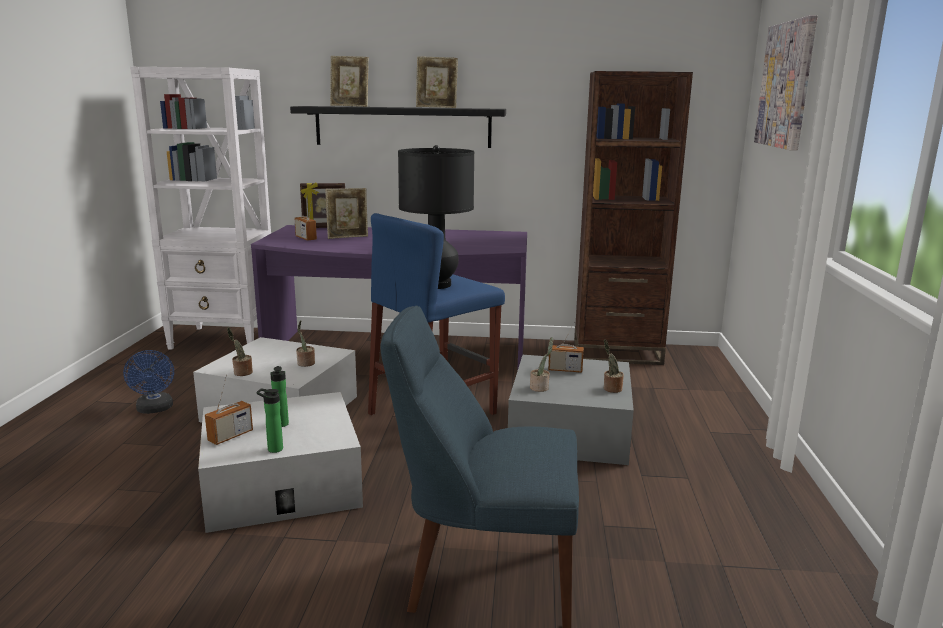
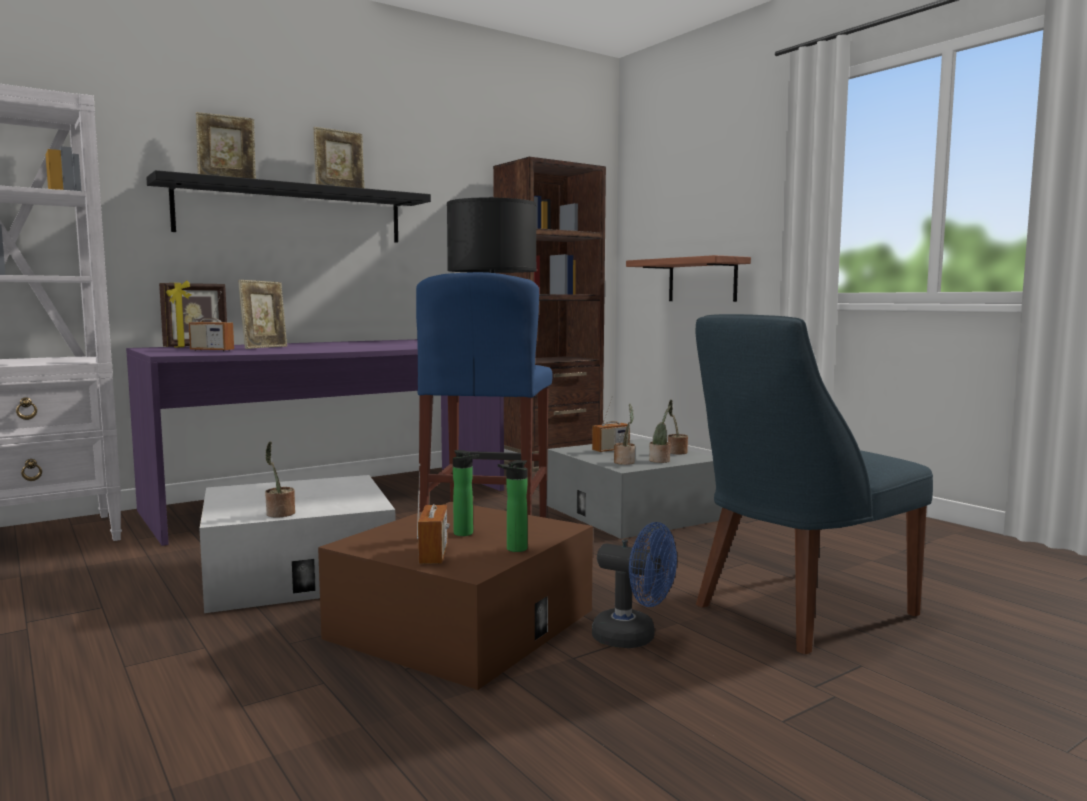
camera: 40 degrees left, 10 degrees down
blue fan [123,350,174,414] -> blue fan moved to [592,522,677,648]
white storage box [198,392,363,533] -> brown storage box [318,502,593,690]
potted plant [296,321,315,367] -> potted plant moved to [649,405,671,463]
picture [754,15,817,151] -> none
none -> shelf [626,255,751,302]

